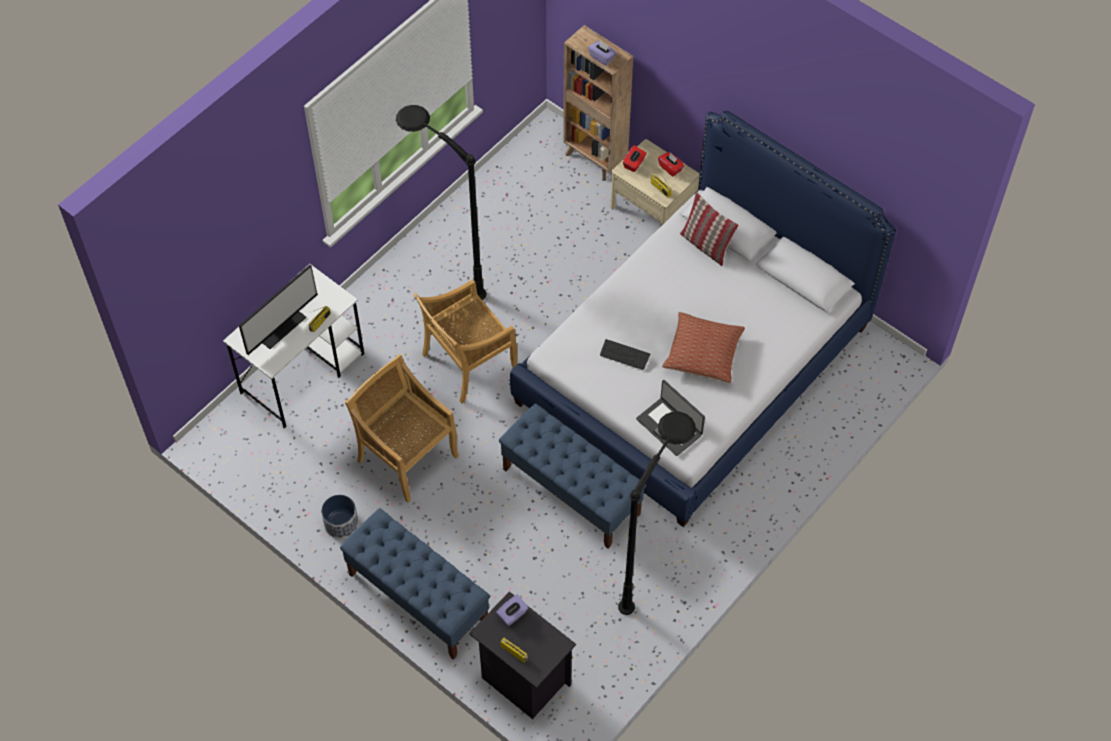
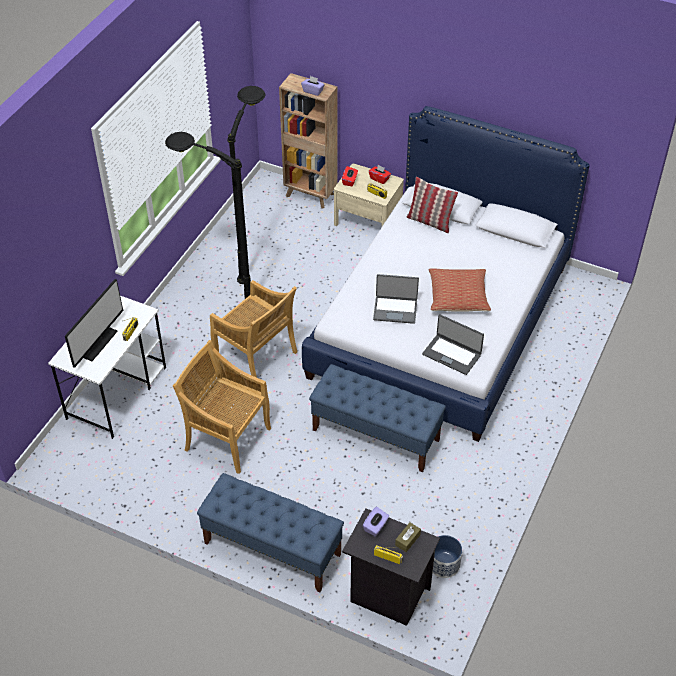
camera: 15 degrees left, 10 degrees down
planter [321,495,359,539] -> planter moved to [432,535,462,578]
beige chair [413,280,517,404] -> beige chair turned 90 degrees counterclockwise [210,280,297,378]
keyboard [600,339,650,370] -> laptop [373,274,419,324]
black floor lamp [618,412,696,615] -> black floor lamp moved to [227,86,266,284]
none -> brown tissue box [395,522,421,552]

